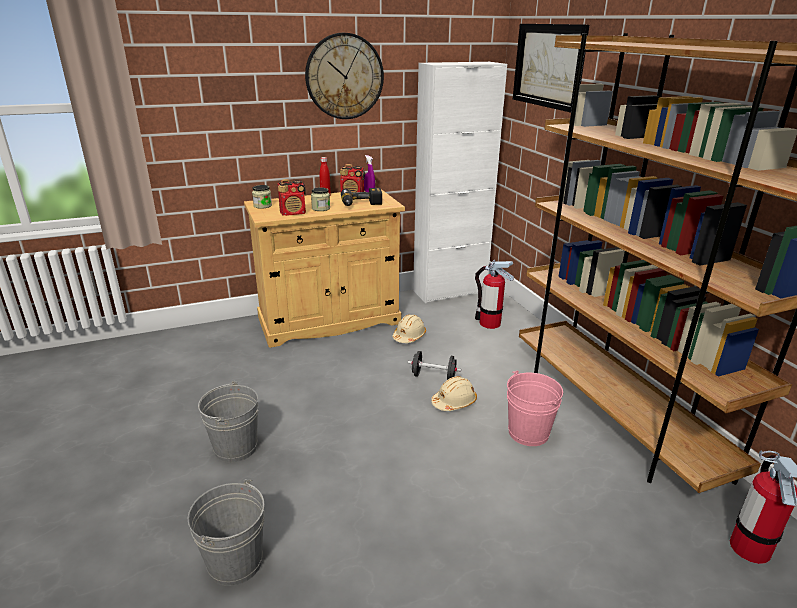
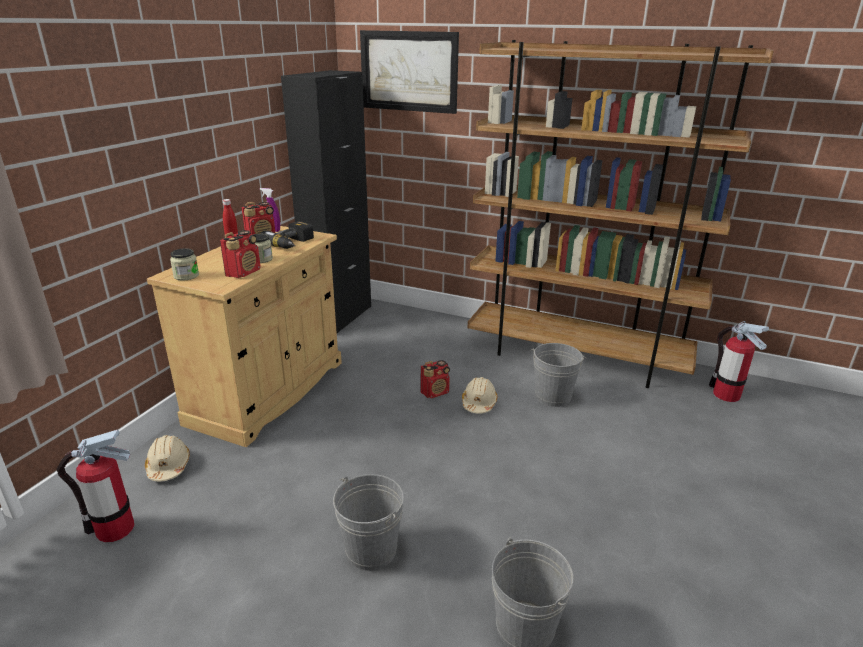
camera: 45 degrees left, 0 degrees up
wall clock [305,33,384,119] -> none
beige hard hat [392,314,426,343] -> beige hard hat moved to [145,435,190,481]
black dumbbell [408,351,461,380] -> radio [421,360,450,399]
white cabinet [413,62,507,303] -> black cabinet [281,70,371,333]
fire extinguisher [475,260,514,329] -> fire extinguisher moved to [57,430,134,542]
pink bucket [507,370,563,446] -> grey bucket [530,343,587,407]

